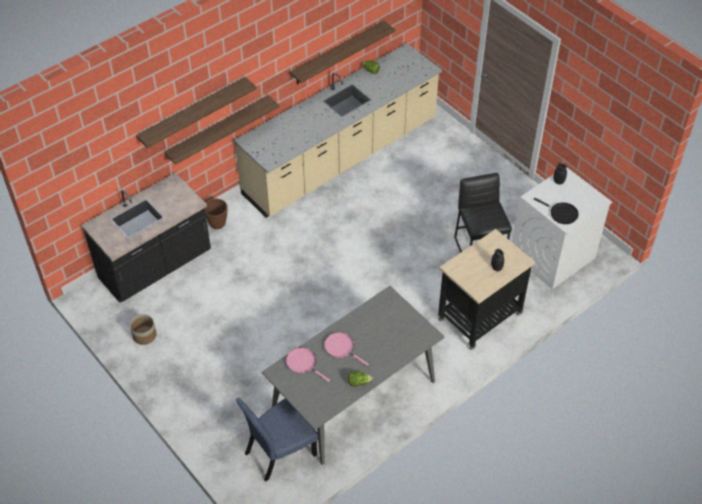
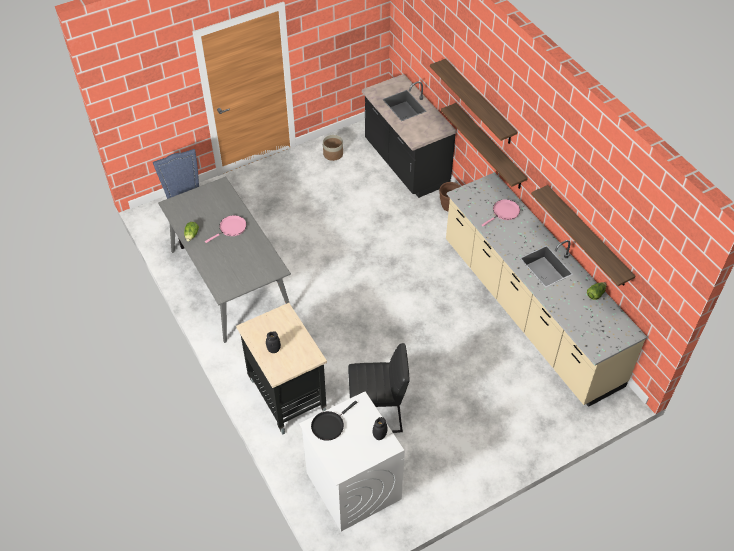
camera: 100 degrees right, 0 degrees up
pink frying pan [286,347,330,382] -> pink frying pan moved to [482,199,520,226]

